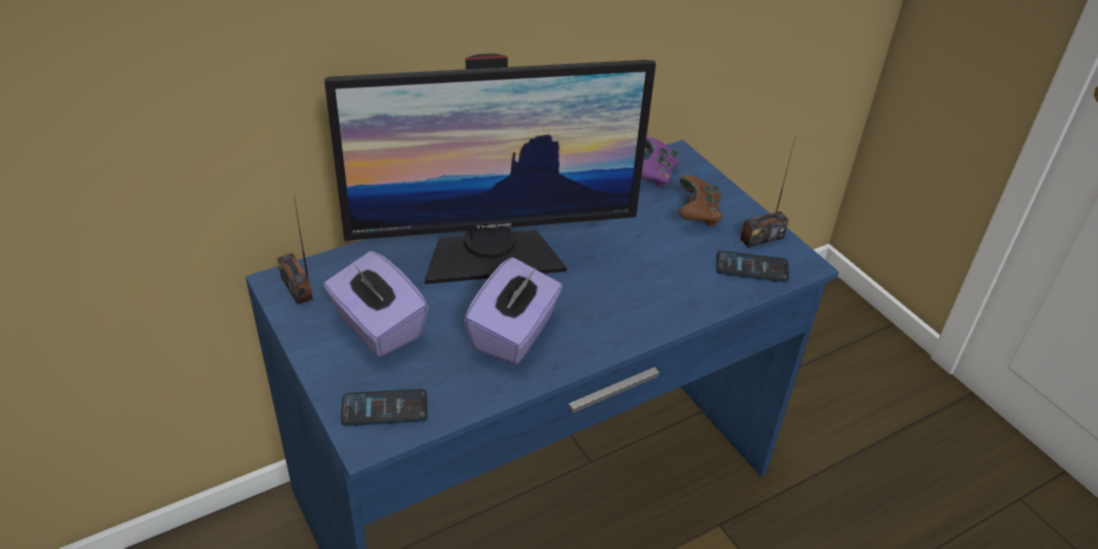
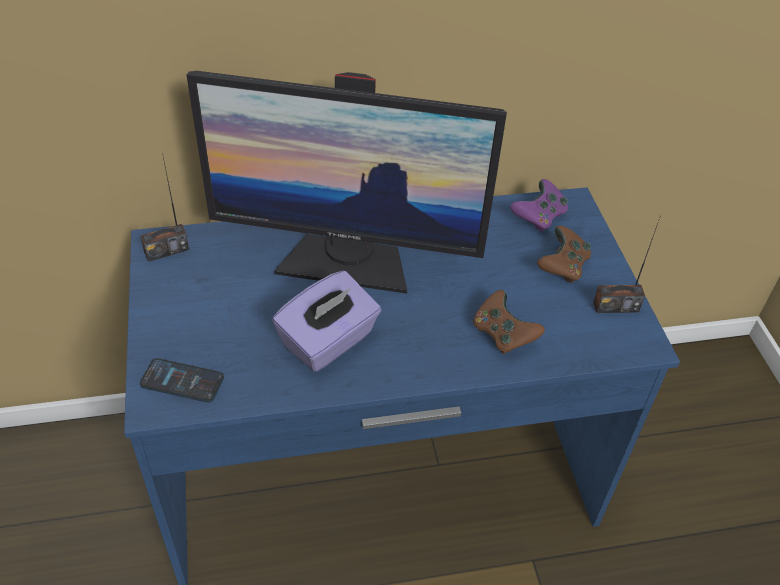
camera: 20 degrees right, 5 degrees up
radio [277,197,313,305] -> radio turned 105 degrees counterclockwise [140,153,189,262]
purple tissue box [323,251,428,357] -> none
phone [717,251,789,282] -> none
none -> brown game controller [473,290,545,354]

